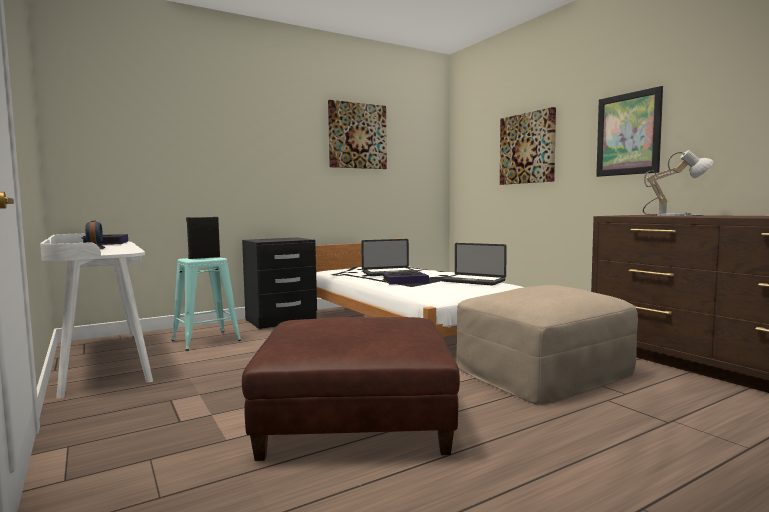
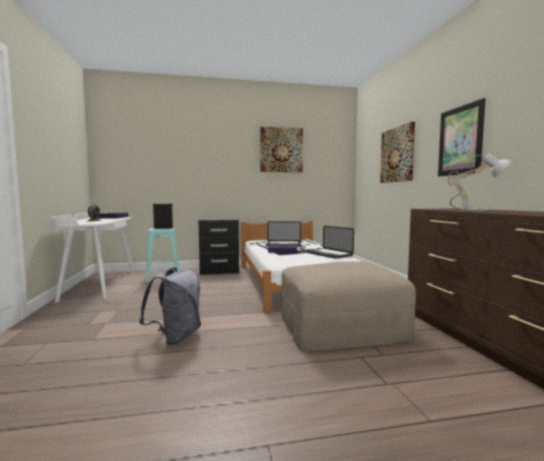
camera: 20 degrees right, 0 degrees up
brown ottoman [242,317,460,461] -> grey backpack [139,267,201,345]

